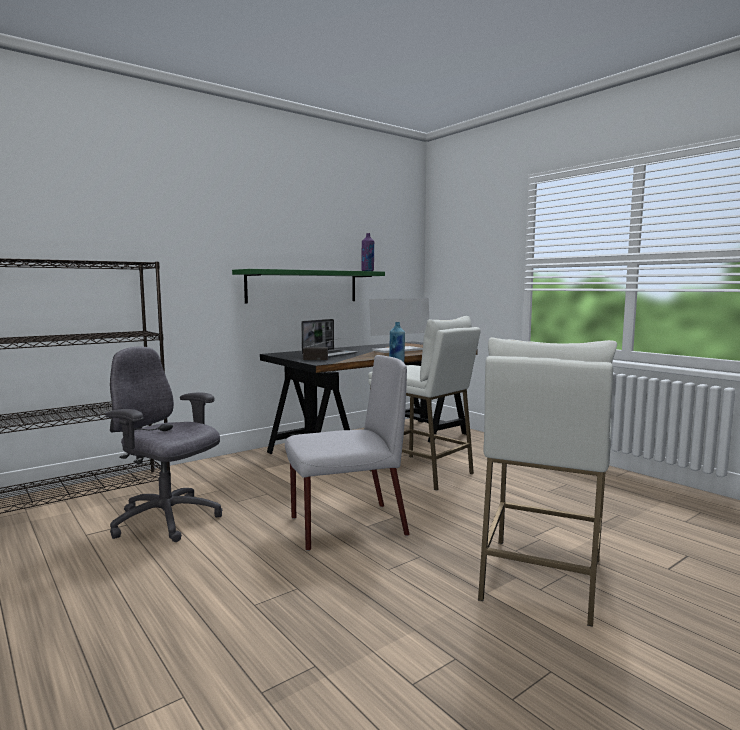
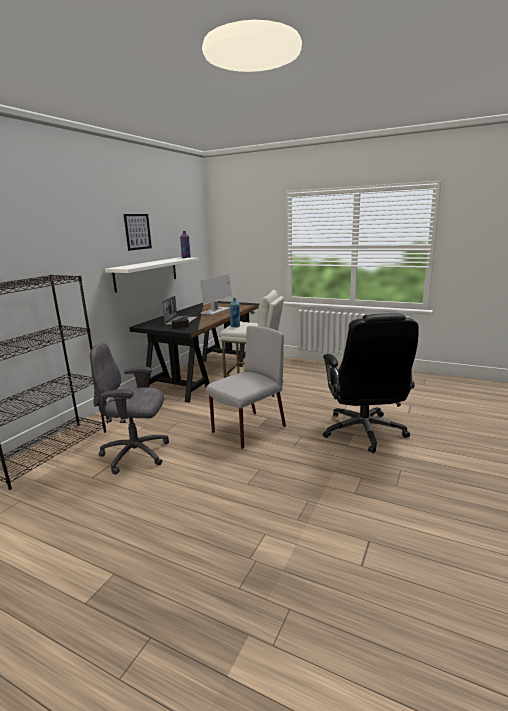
camera: 25 degrees left, 10 degrees up
green shelf [232,269,385,304] -> white shelf [105,257,199,292]
white stool [478,337,617,627] -> black office chair [323,313,419,453]
none -> picture [124,214,152,251]

